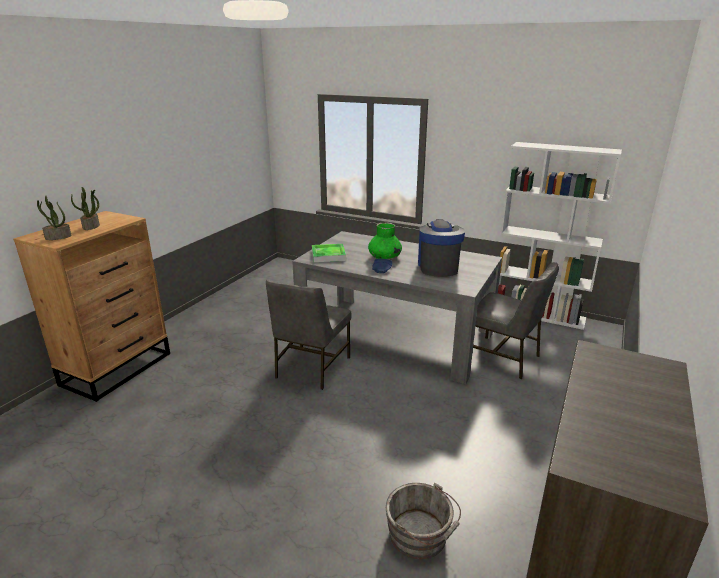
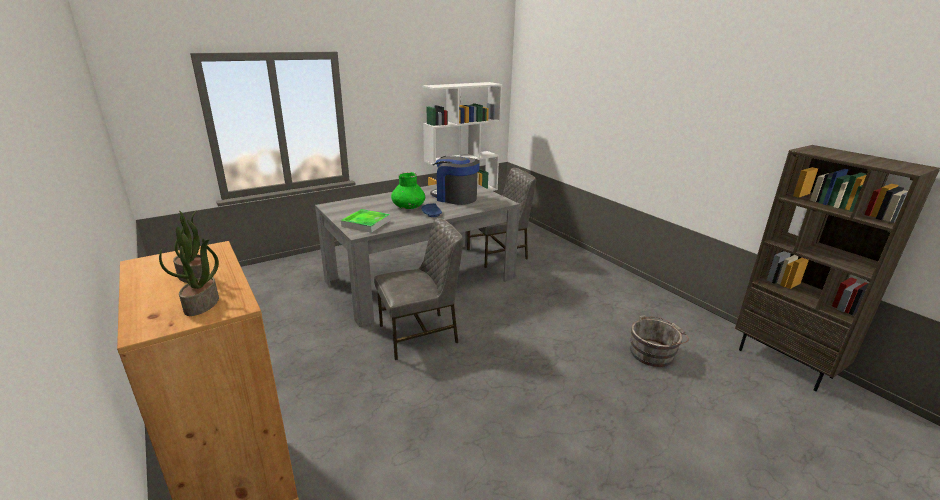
camera: 60 degrees left, 0 degrees up
grey chair [266,279,352,390] -> grey chair turned 75 degrees counterclockwise [374,218,463,360]

